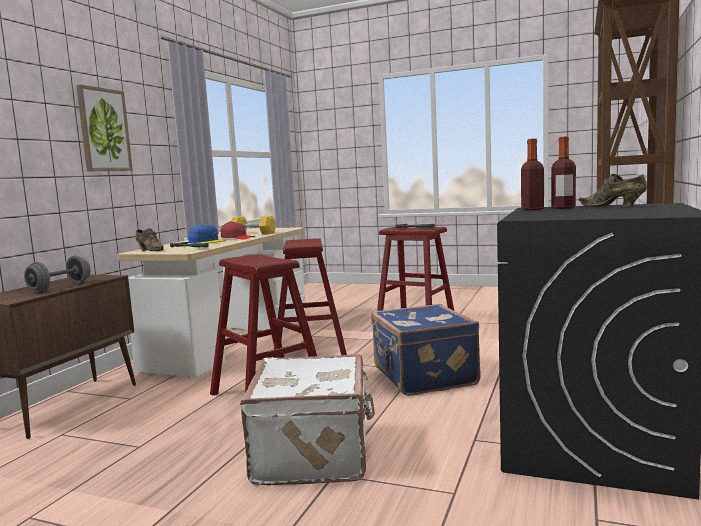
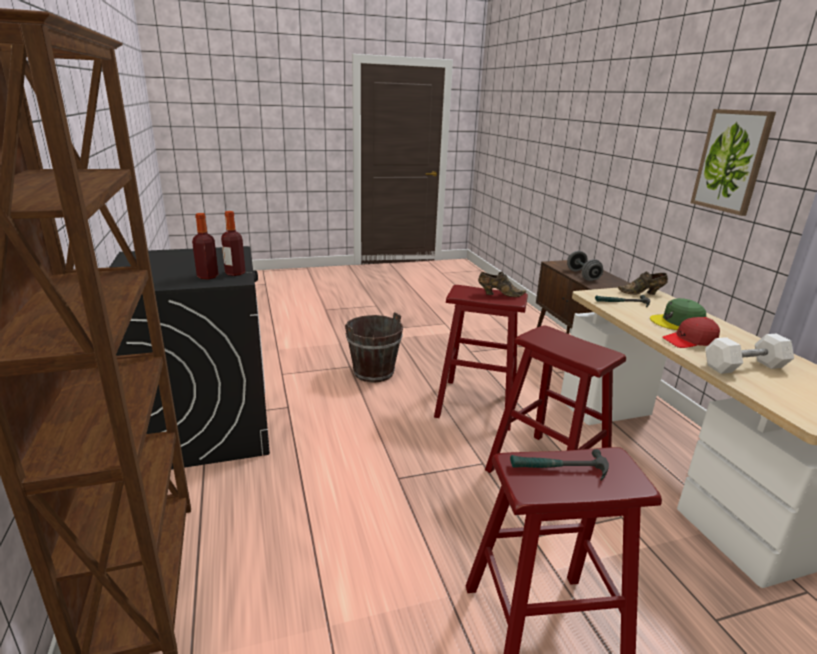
camera: 140 degrees right, 15 degrees up
blue cap [188,224,226,244] -> green cap [650,298,706,330]
yellow dumbbell [231,216,276,234] -> white dumbbell [705,333,794,374]
white suitcase [240,354,375,485] -> brown bucket [345,312,404,383]
blue suitcase [371,304,480,396] -> none
brown shoe [579,174,647,207] -> brown shoe moved to [478,272,526,297]

